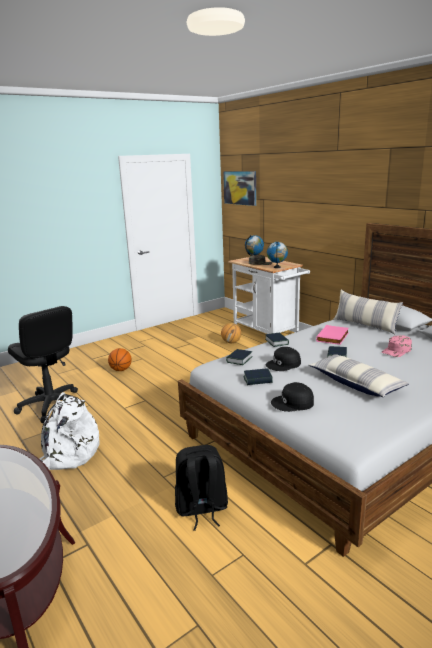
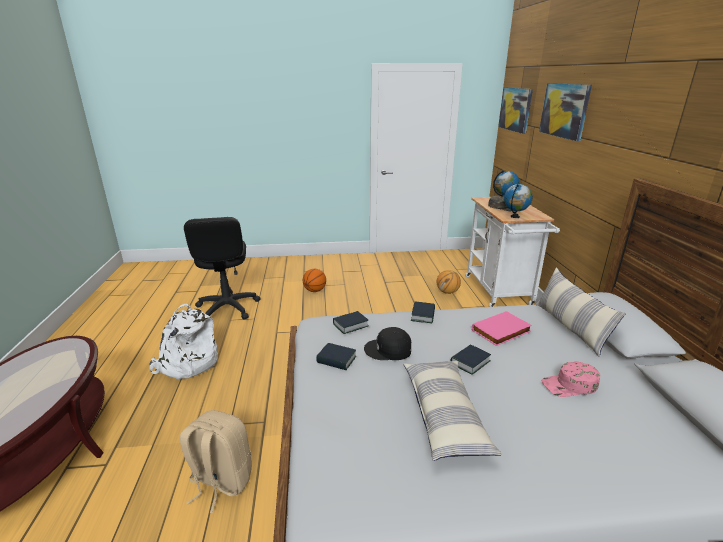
camera: 30 degrees right, 5 degrees up
black backpack [175,445,228,531] -> beige backpack [180,410,252,513]
black cap [271,382,314,412] -> none
none -> picture [539,83,592,141]

